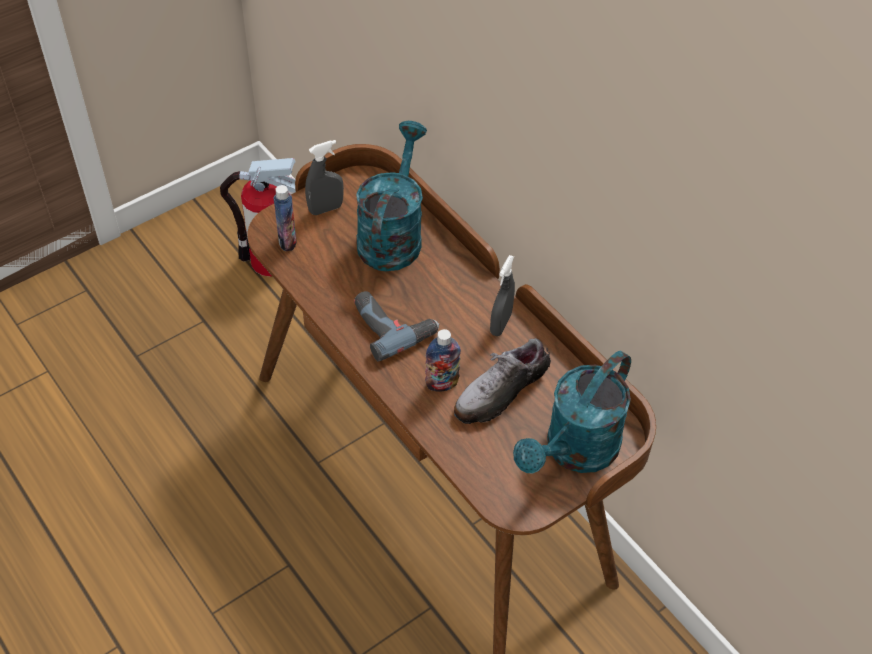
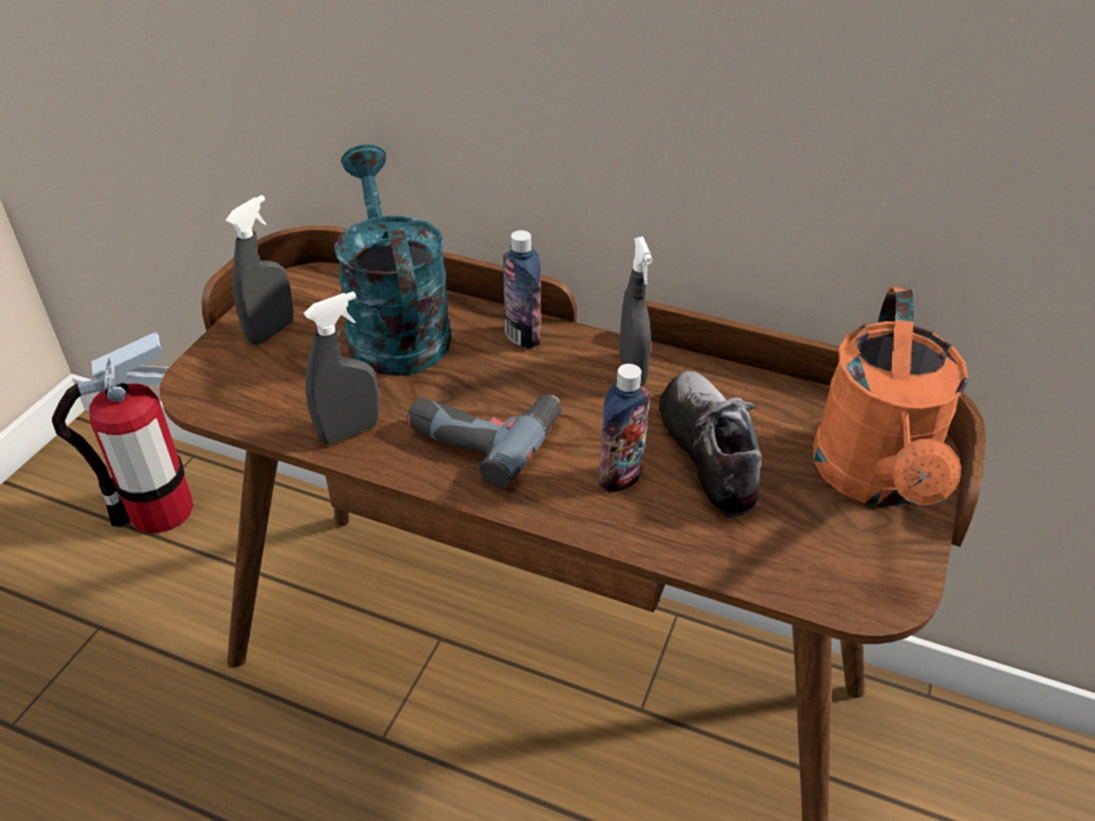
camera: 30 degrees left, 10 degrees down
bottle [274,185,296,251] -> bottle moved to [503,230,541,349]
shoe [454,338,551,424] -> shoe turned 150 degrees clockwise [659,371,761,518]
turquoise watering can [513,351,631,474] -> orange watering can [813,287,969,507]
none -> grey spray bottle [304,291,379,444]

